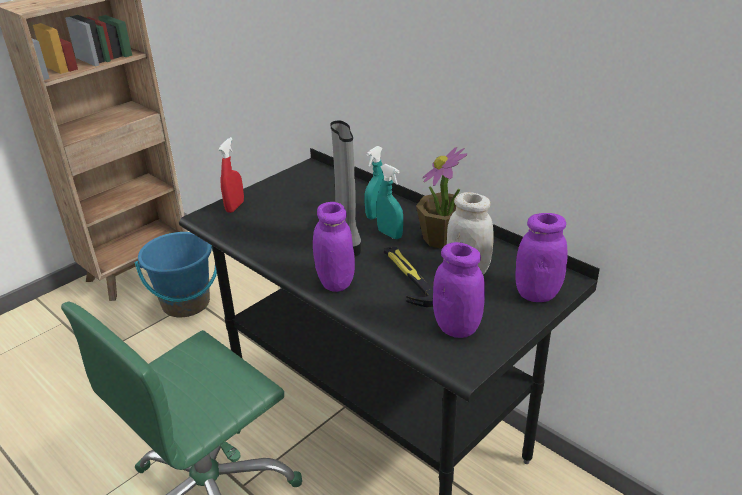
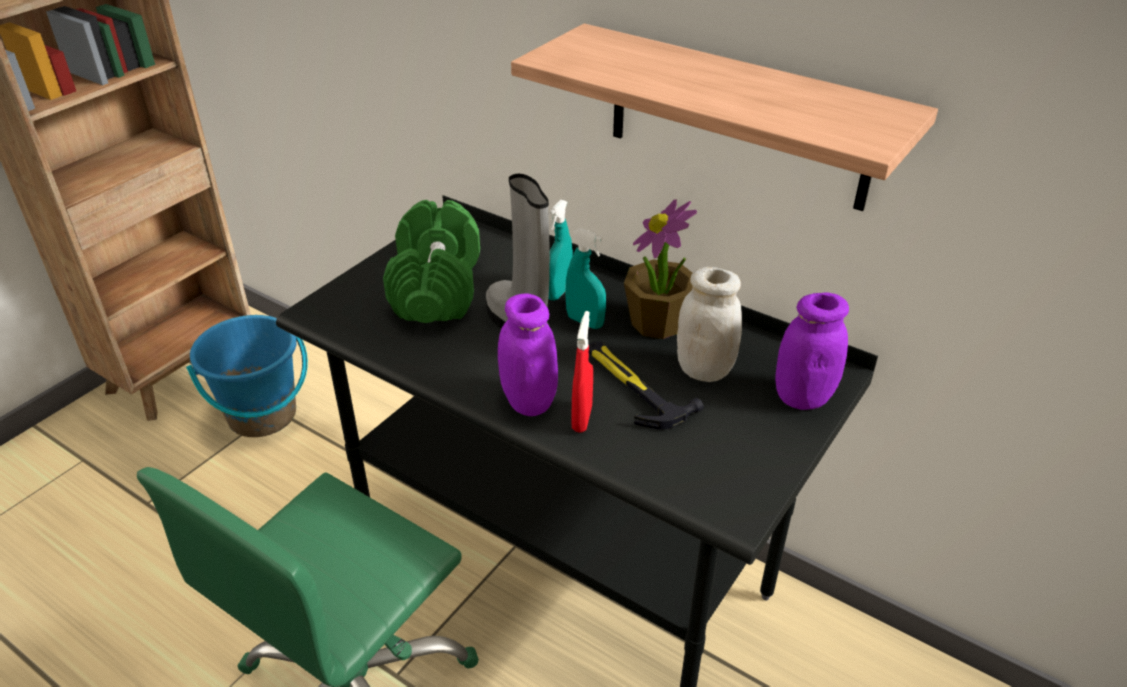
camera: 10 degrees left, 5 degrees up
red spray bottle [219,137,244,213] -> red spray bottle moved to [571,311,593,432]
purple jar [433,242,485,338] -> none
none -> green dumbbell [383,200,480,323]
none -> shelf [511,23,938,211]

